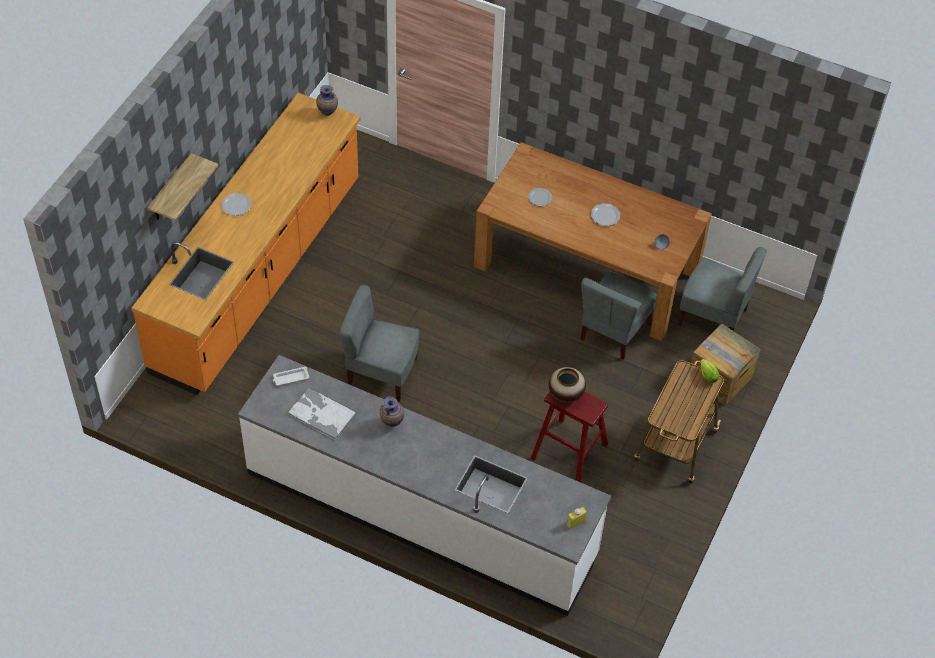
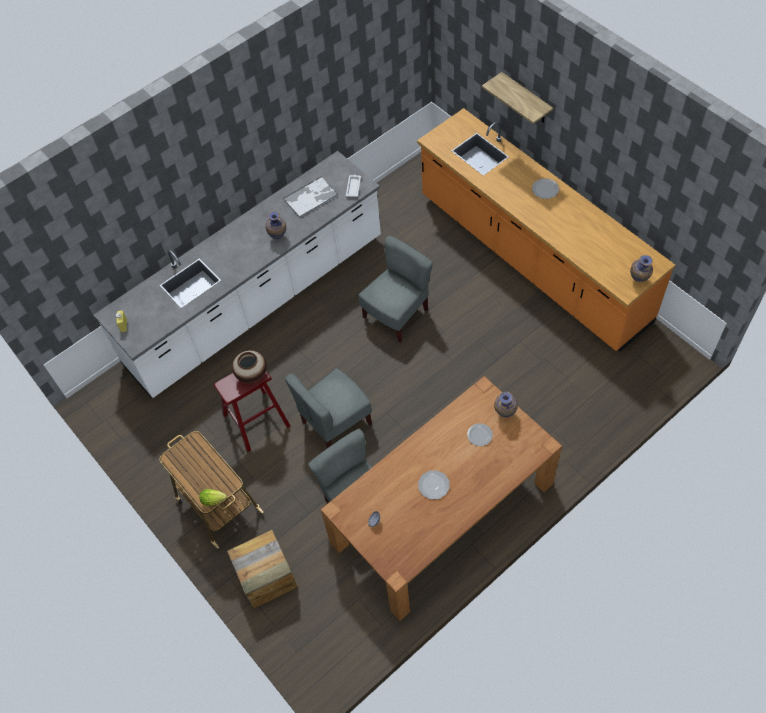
camera: 120 degrees right, 5 degrees up
grey chair [678,247,767,331] -> grey chair moved to [285,368,372,448]
none -> vase [494,392,517,417]

